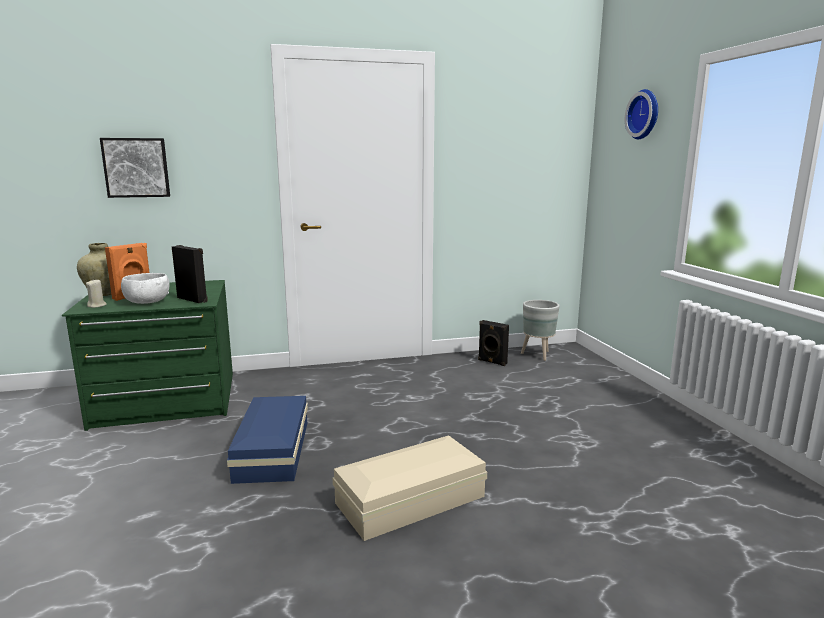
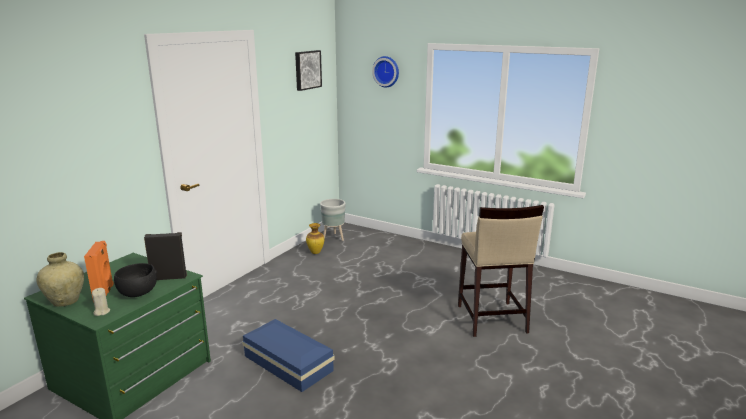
camera: 45 degrees left, 5 degrees up
picture [100,138,170,198] -> picture moved to [295,50,322,91]
white bowl [121,273,169,304] -> black bowl [114,263,157,297]
beige storage box [332,435,487,541] -> none
black speaker [478,320,509,366] -> vase [306,223,324,254]
none -> beige stool [458,205,544,337]

